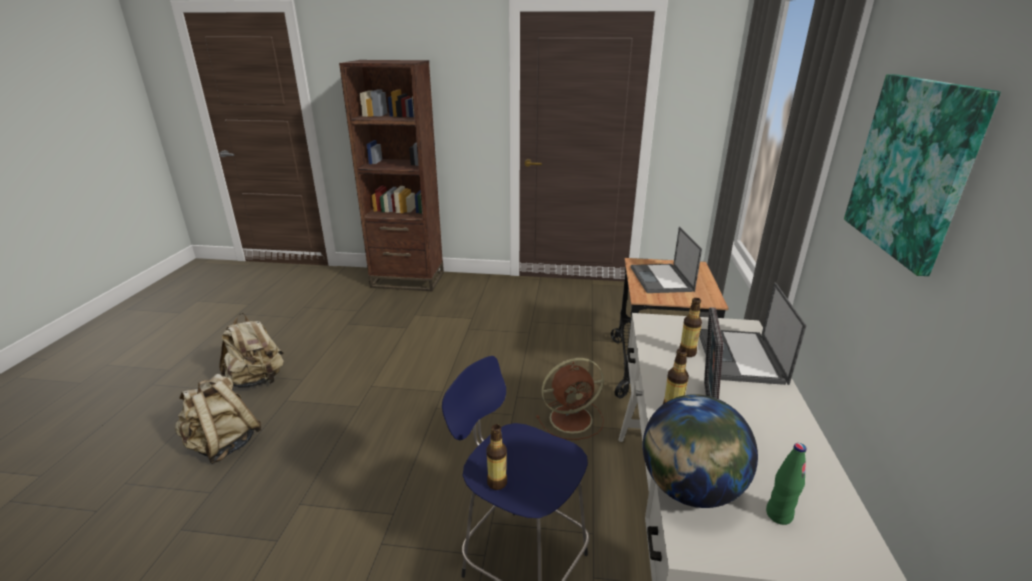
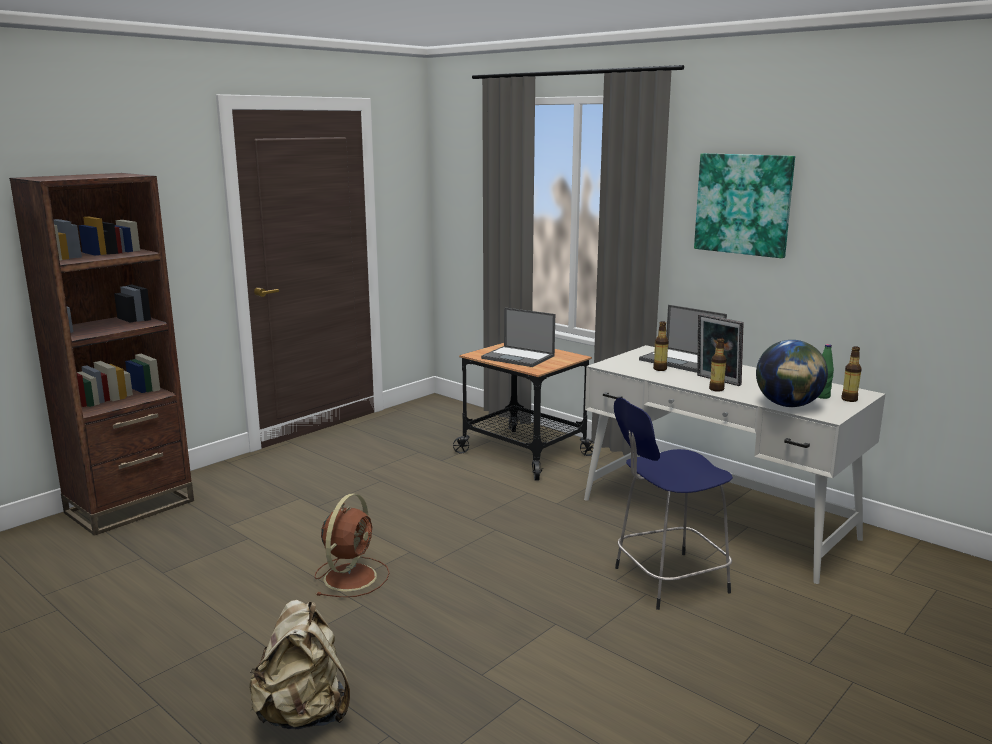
camera: 55 degrees left, 10 degrees down
beige backpack [219,313,284,388] -> none
bottle [486,424,507,490] -> bottle moved to [841,346,862,402]
brown fan [536,358,604,440] -> brown fan moved to [314,494,390,597]

